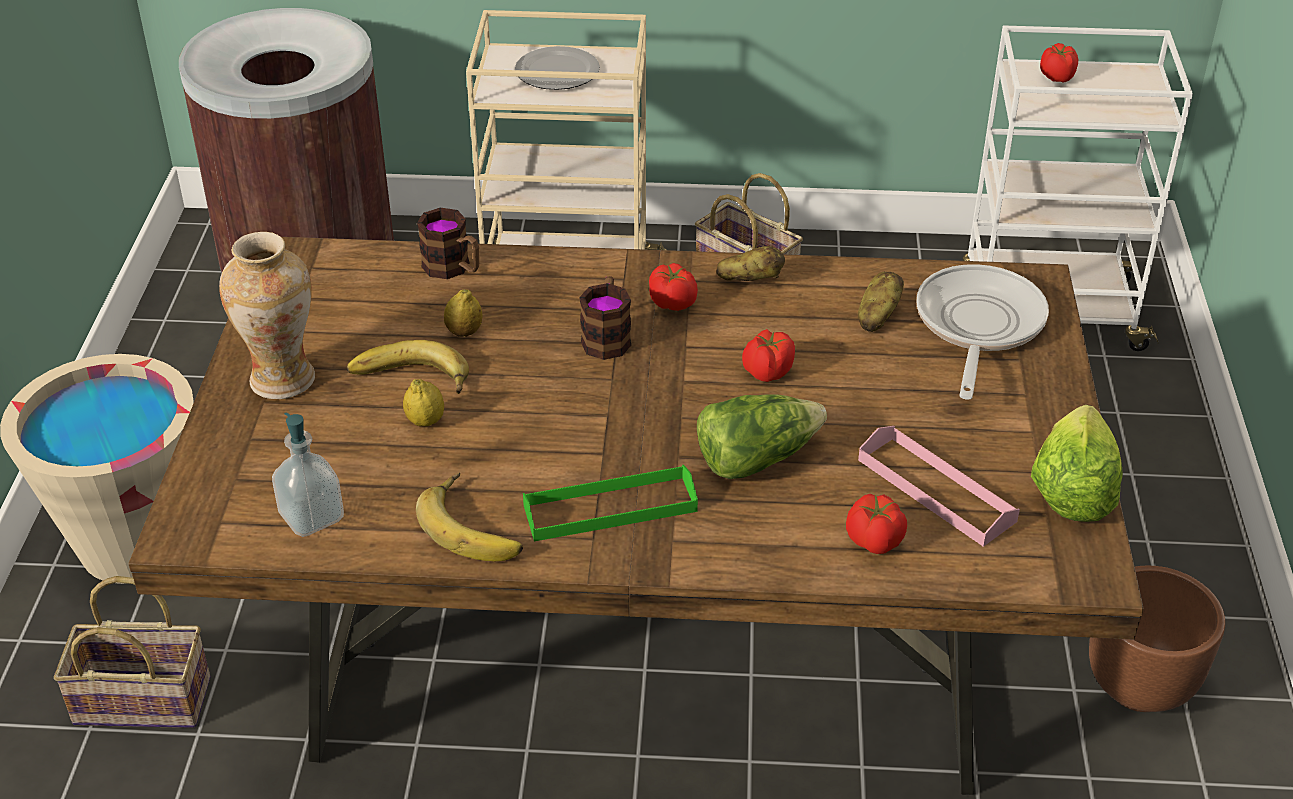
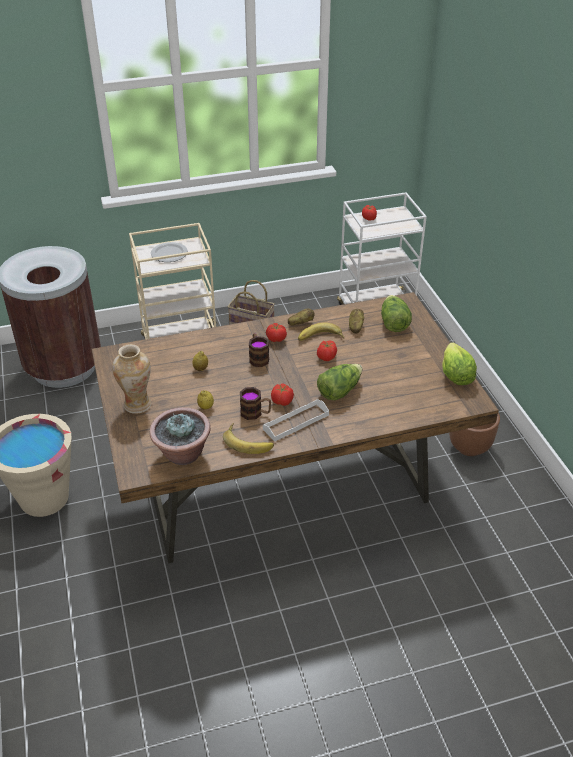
camera: 20 degrees left, 0 degrees up
basket [54,576,210,728] -> none
soap dispenser [272,412,344,537] -> potted plant [150,407,211,465]
banana [347,340,469,394] -> banana moved to [298,322,344,341]
mug [417,208,479,279] -> mug moved to [240,387,271,420]
green tray [523,465,698,541] -> white tray [263,399,329,442]
tomato [846,494,907,554] -> tomato moved to [271,383,294,406]
pink tray [858,426,1020,547] -> none
frying pan [916,264,1049,400] -> lettuce [381,295,412,332]

